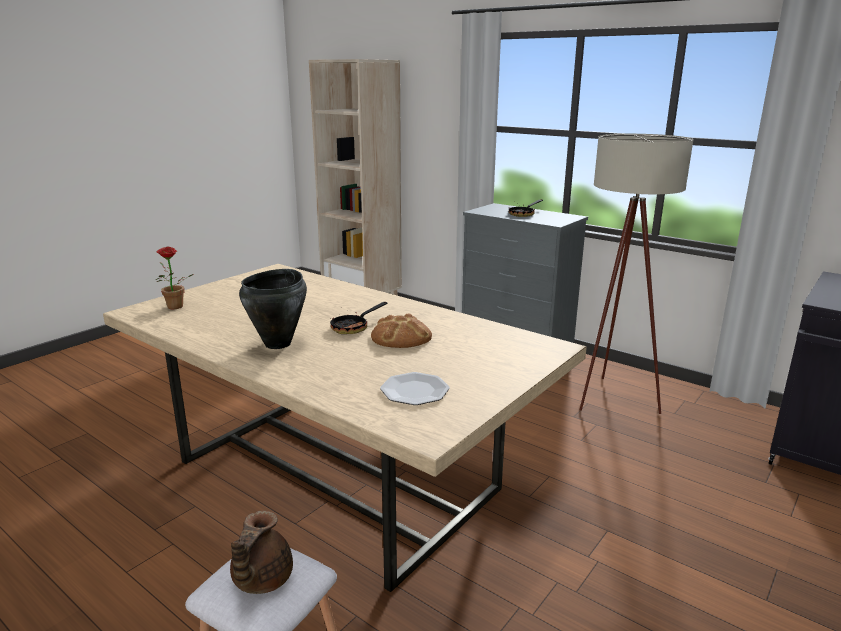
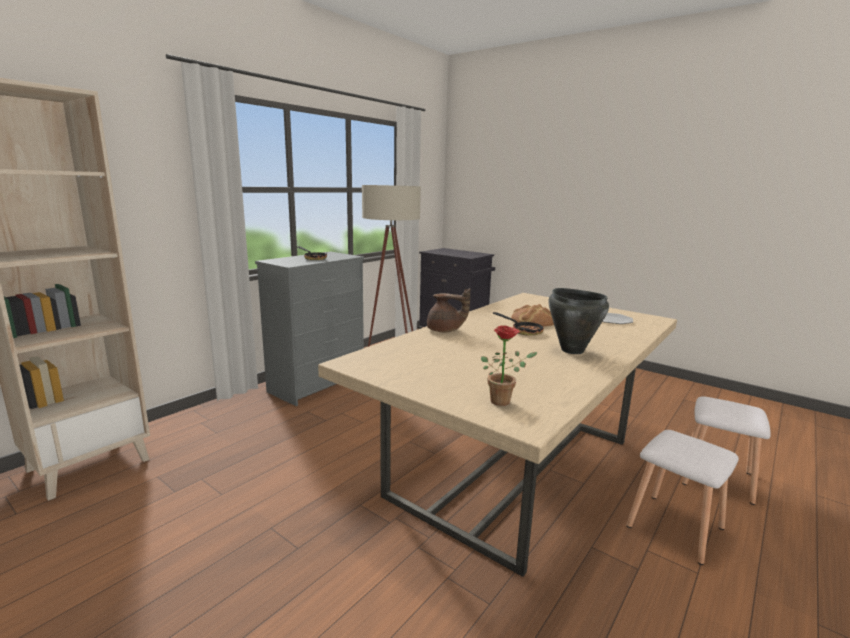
camera: 90 degrees left, 5 degrees down
brown teapot [230,511,293,594] -> brown teapot moved to [427,288,470,333]
none -> white stool [626,430,739,565]

